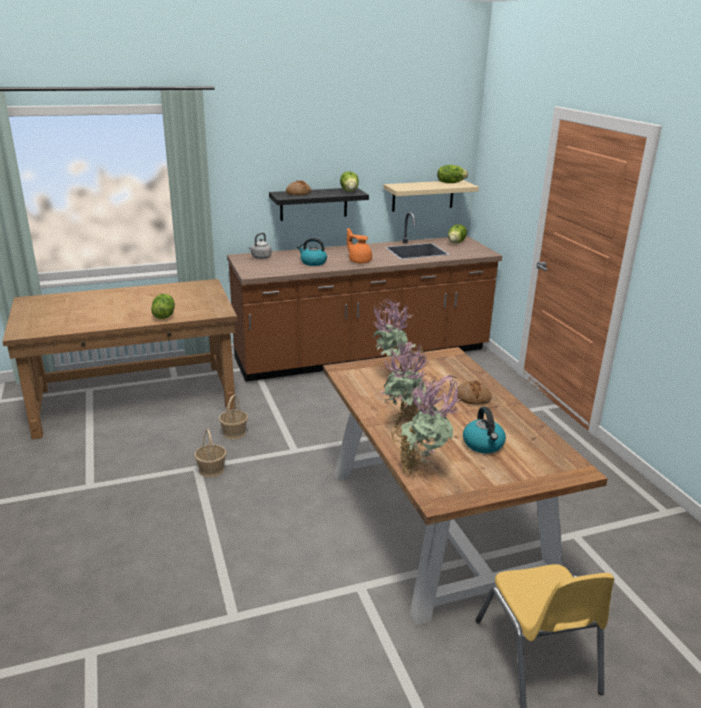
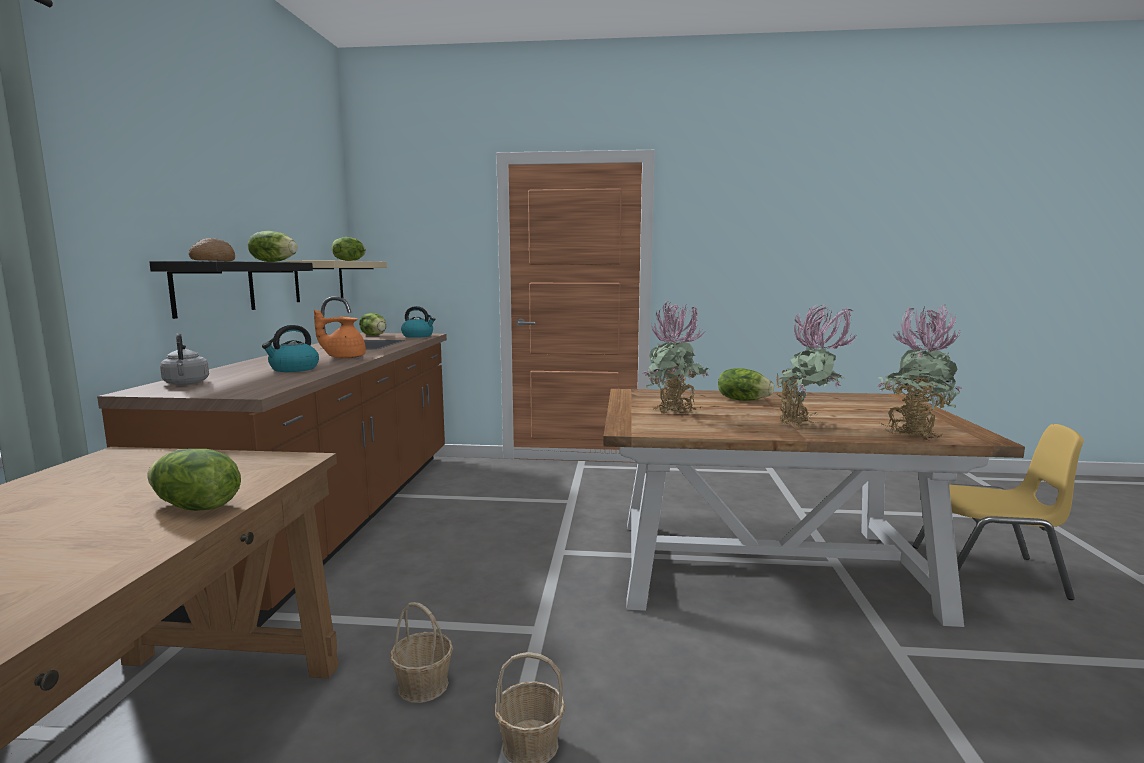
camera: 65 degrees left, 15 degrees down
bread [457,380,491,404] -> lettuce [718,368,774,401]
kettle [463,407,506,453] -> kettle moved to [401,306,436,338]

